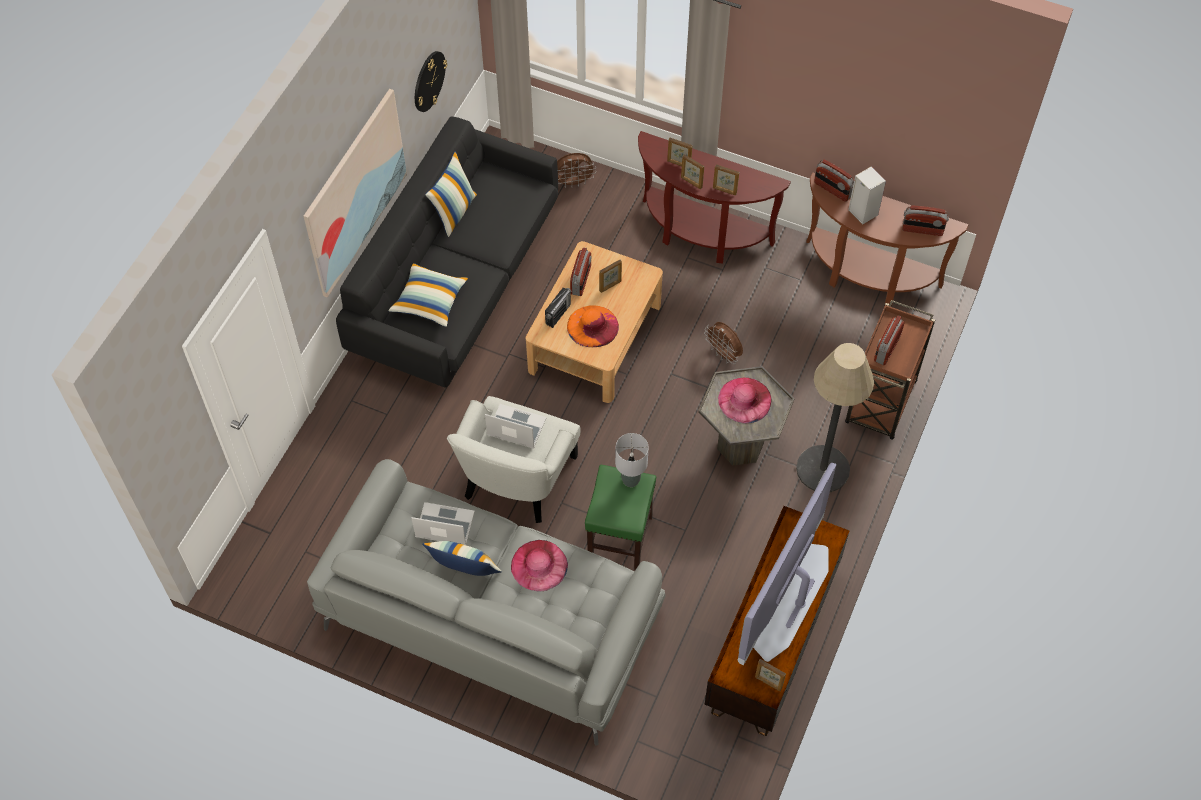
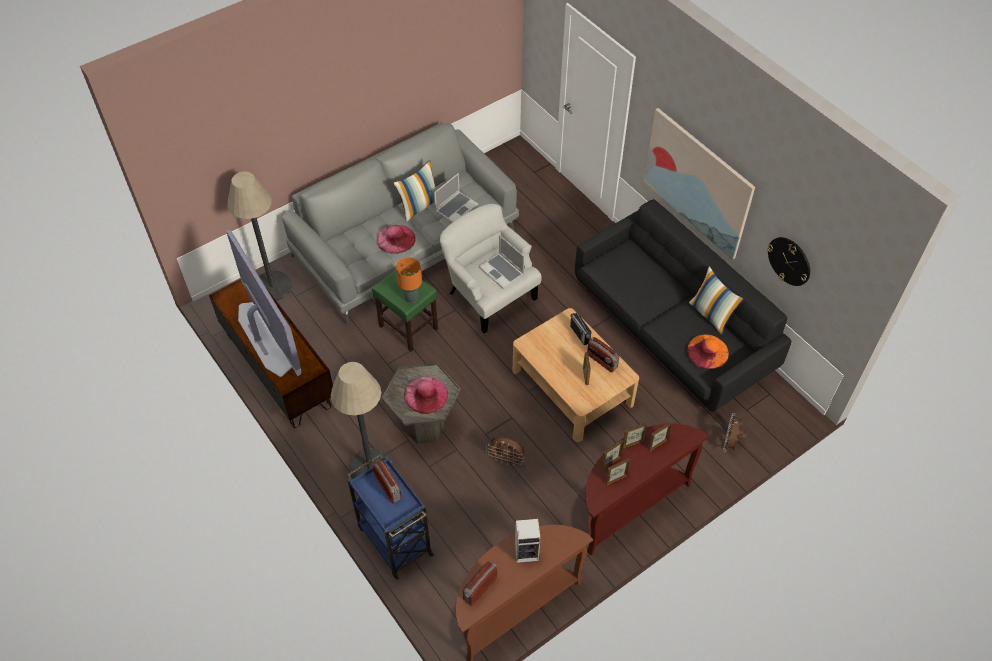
camera: 120 degrees right, 5 degrees down
pillow [389,263,468,327] -> none
laptop [485,404,546,449] -> laptop turned 90 degrees clockwise [479,235,524,289]
orange hat [567,305,619,347] -> orange hat moved to [687,334,729,369]
grey table lamp [615,433,649,487] -> orange table lamp [396,257,422,303]
brown fan [704,322,743,364] -> brown fan turned 150 degrees counterclockwise [486,436,525,466]
picture frame [755,659,786,691] -> picture frame moved to [606,458,630,485]
radio [814,160,854,202] -> none
brown cart [845,300,935,440] -> blue cart [347,454,434,580]
none -> floor lamp [227,171,292,301]

